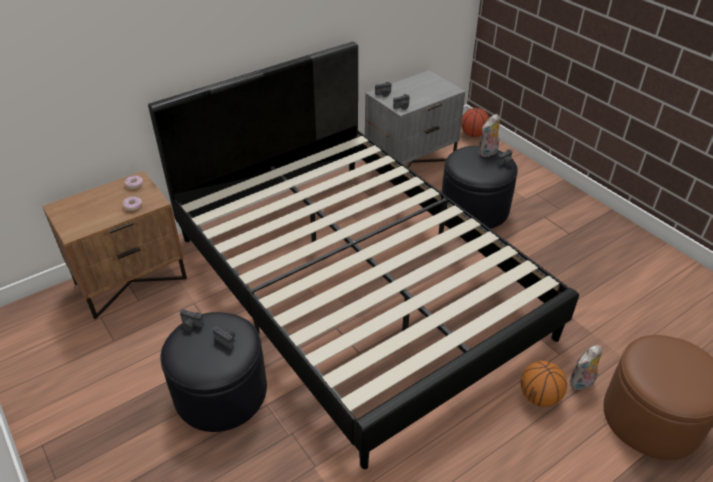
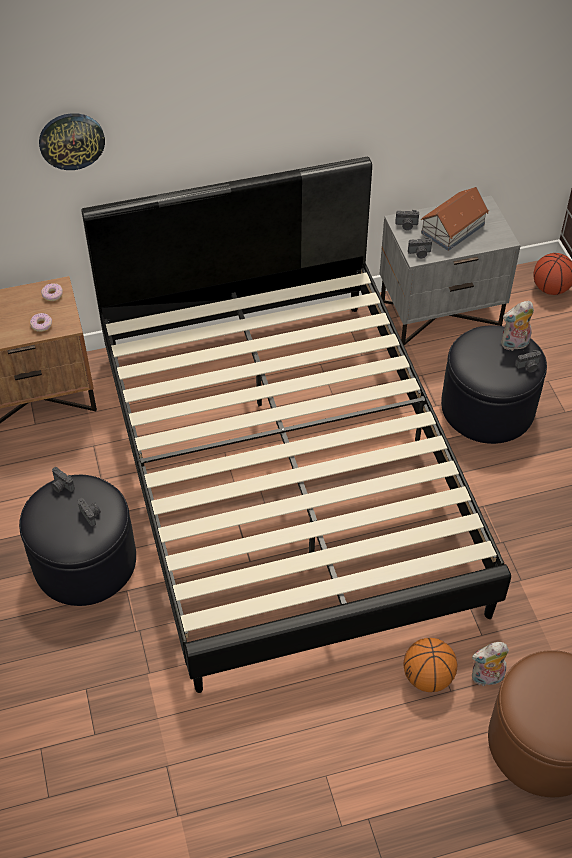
camera: 20 degrees right, 10 degrees up
none -> wall clock [39,113,105,170]
none -> toy house [421,187,489,251]

